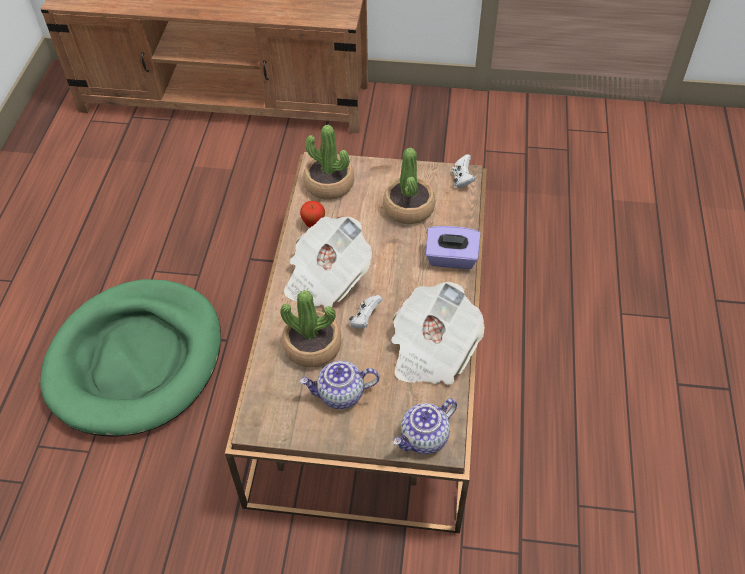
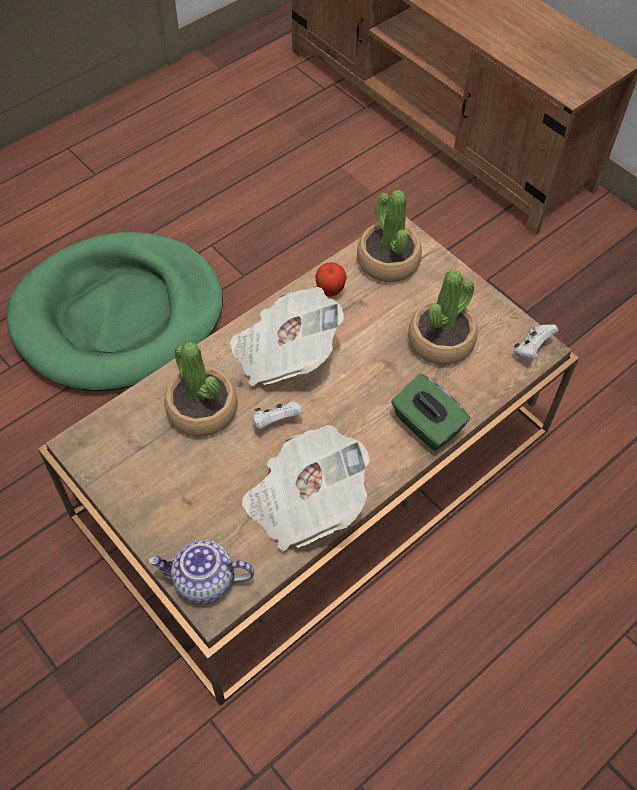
camera: 40 degrees right, 5 degrees up
teapot [300,361,379,409] -> none
purple tissue box [426,226,481,269] -> green tissue box [391,374,470,451]

